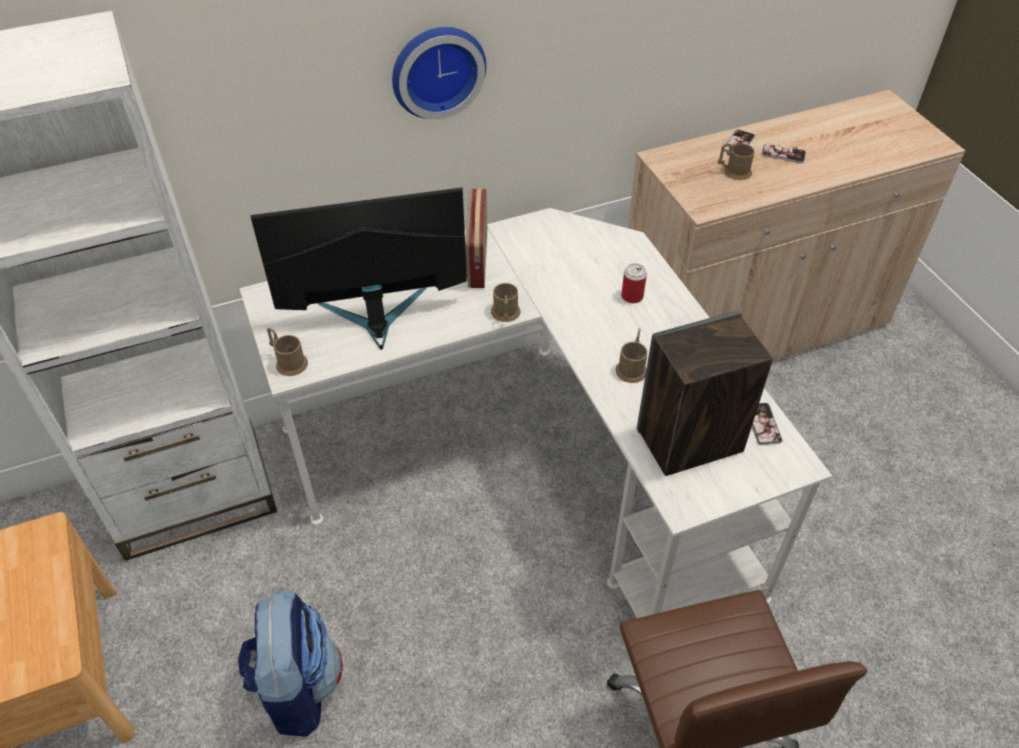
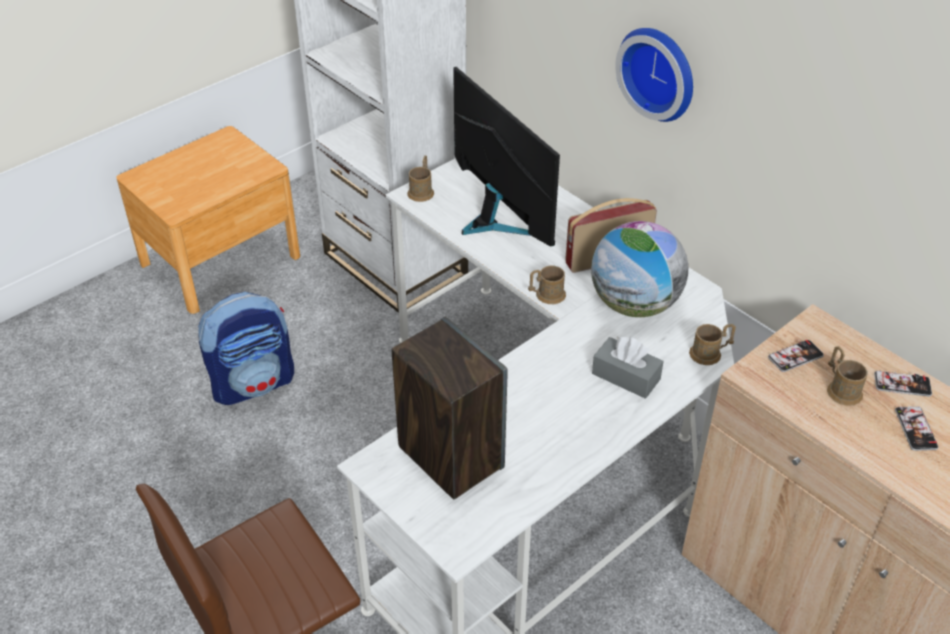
camera: 70 degrees right, 5 degrees down
brown mug [615,328,648,383] -> brown mug moved to [689,324,736,365]
can [621,263,647,303] -> grey tissue box [592,337,664,399]
phone [752,403,783,445] -> phone moved to [768,340,824,372]
none -> globe [591,221,688,317]

